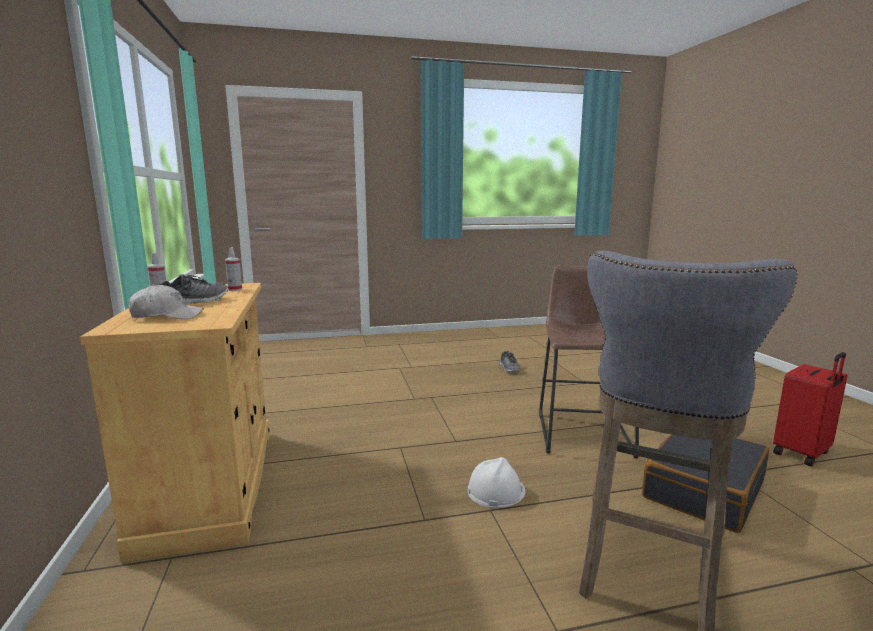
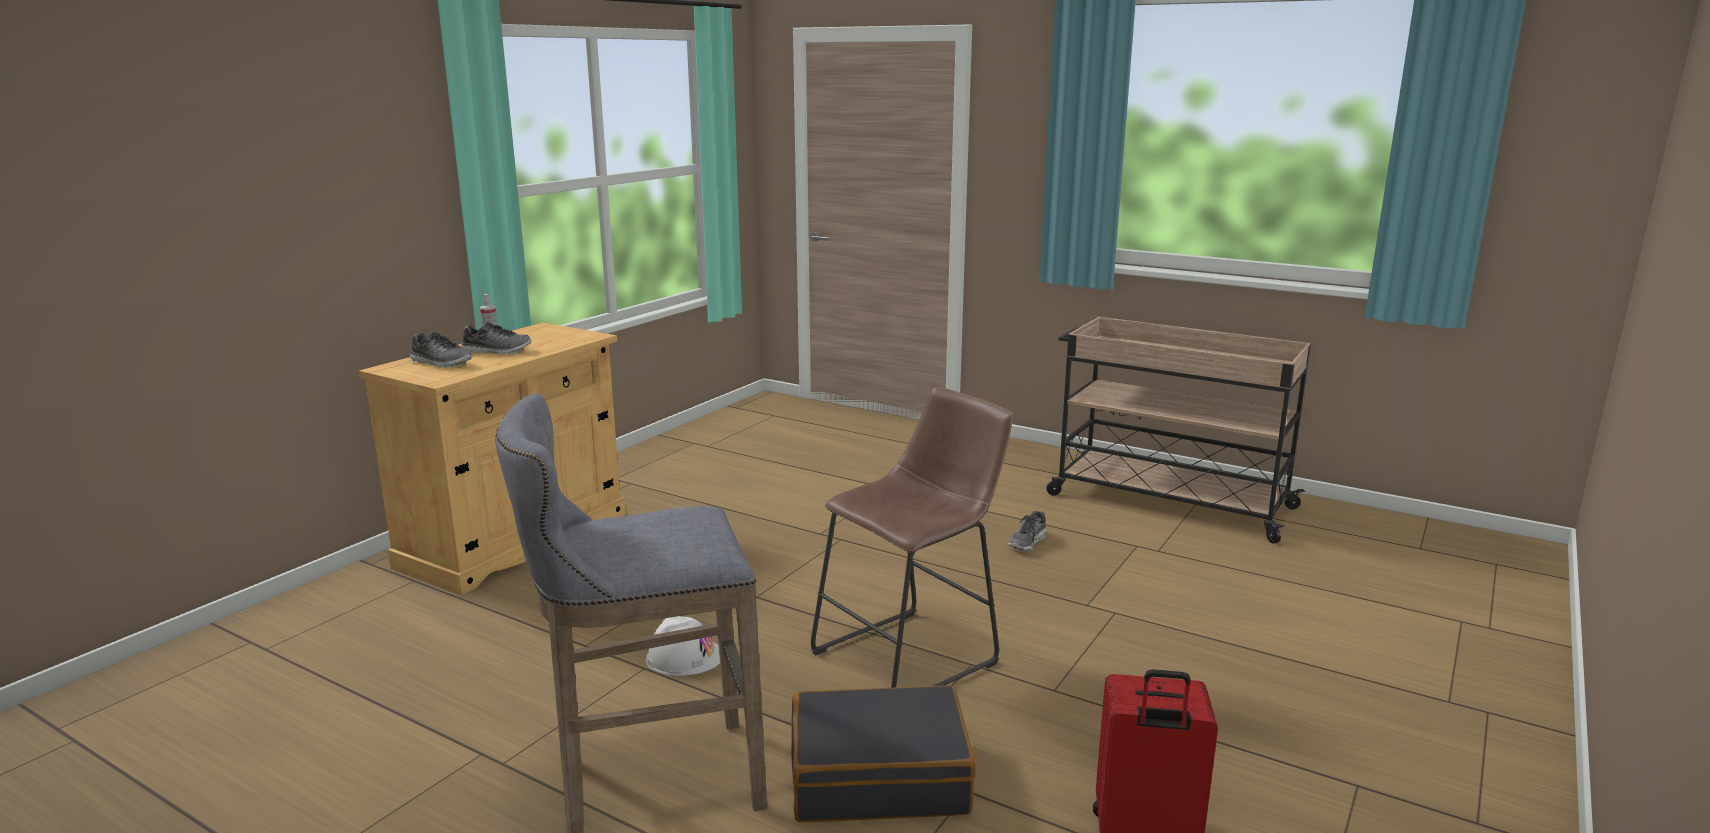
camera: 45 degrees right, 5 degrees up
white cap [128,284,204,319] -> shoe [410,332,473,368]
spray bottle [225,247,242,291] -> none
none -> beige cart [1046,317,1311,543]

